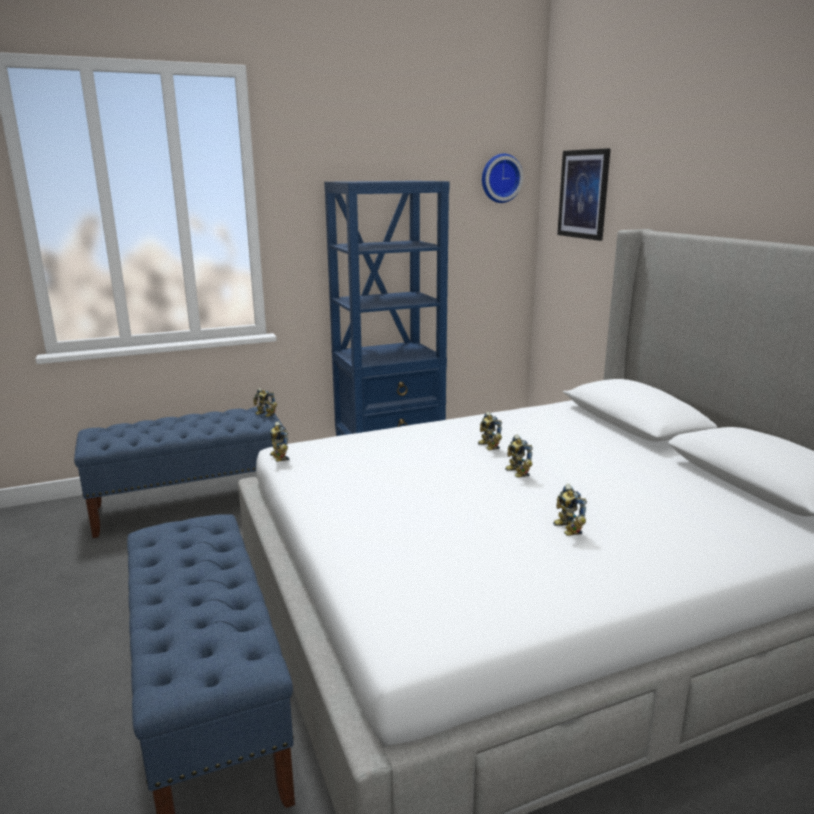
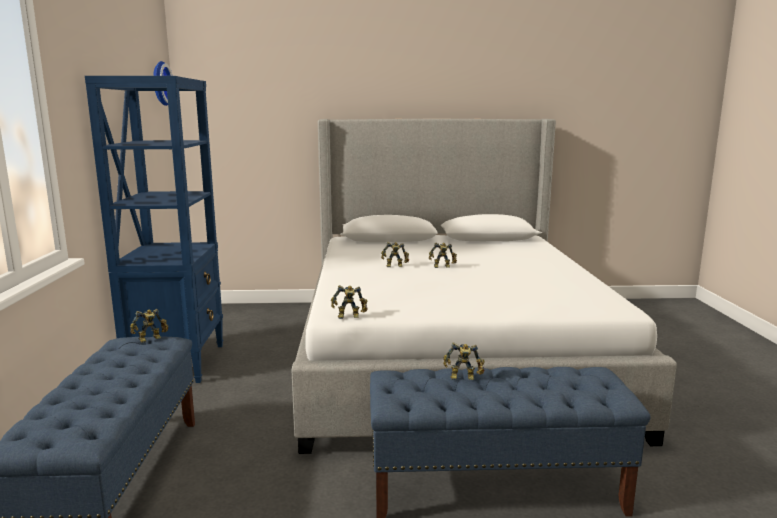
camera: 70 degrees left, 5 degrees down
toy robot [553,484,587,536] -> toy robot moved to [443,342,485,380]
picture [557,148,611,241] -> none

